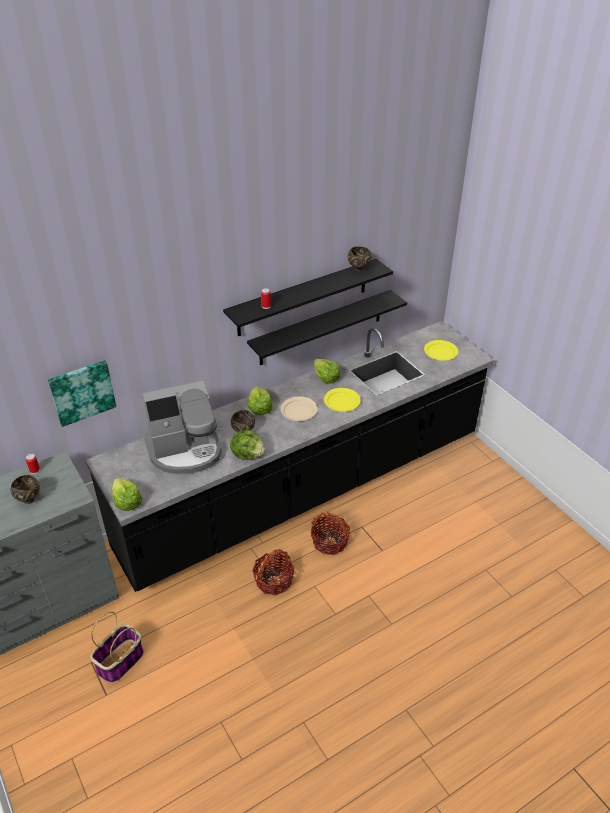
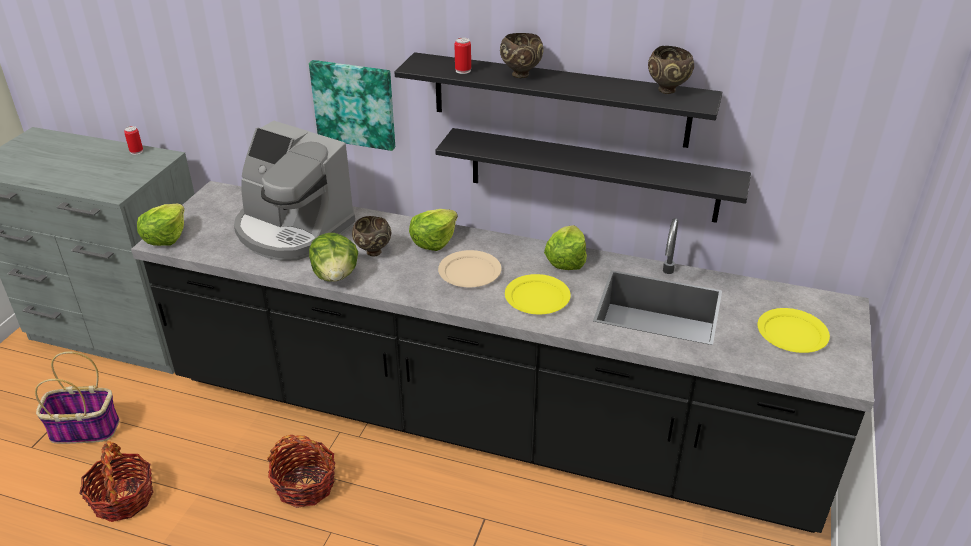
camera: 50 degrees right, 5 degrees down
brown bowl [10,475,40,504] -> brown bowl moved to [500,33,544,78]
picture [48,360,116,427] -> picture moved to [309,60,395,151]
basket [311,512,350,555] -> basket moved to [79,441,154,522]

